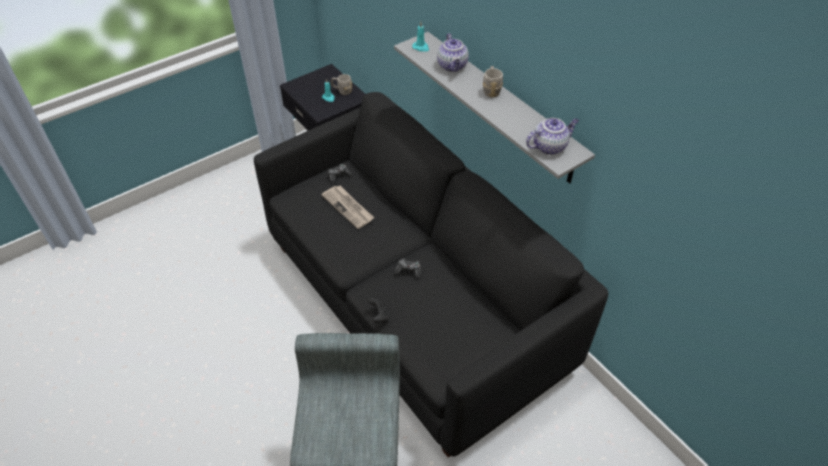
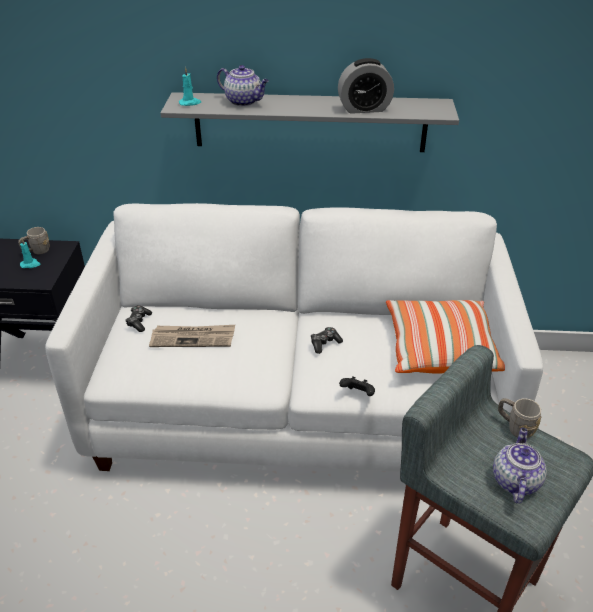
camera: 50 degrees left, 10 degrees down
black sofa [254,92,608,458] -> white sofa [45,203,543,472]
grey mug [483,66,503,97] -> grey mug moved to [498,398,541,438]
teapot [526,118,579,155] -> teapot moved to [493,428,547,504]
none -> alarm clock [338,58,394,114]
none -> pillow [386,300,505,373]

